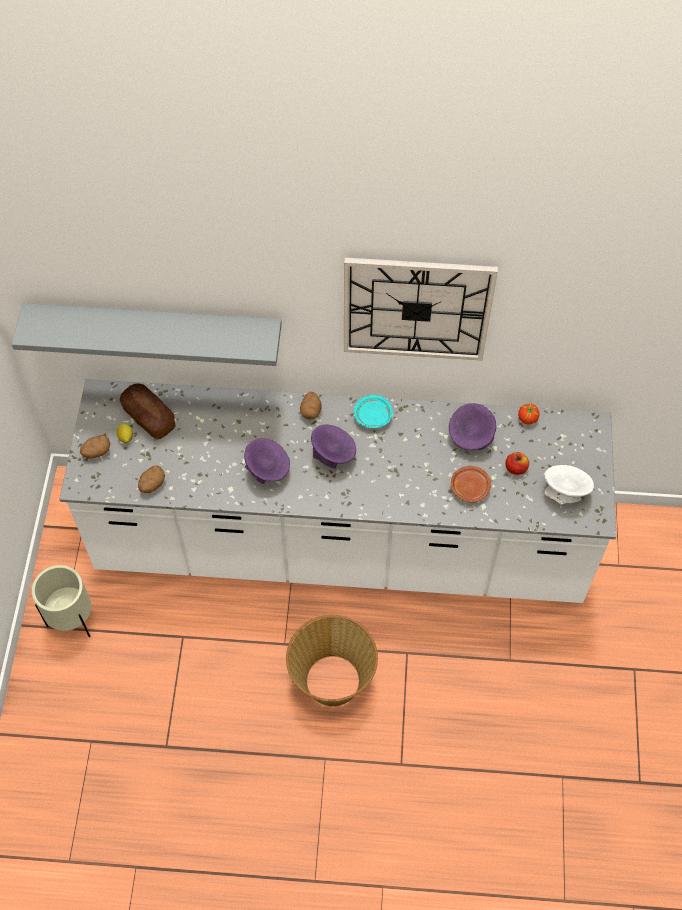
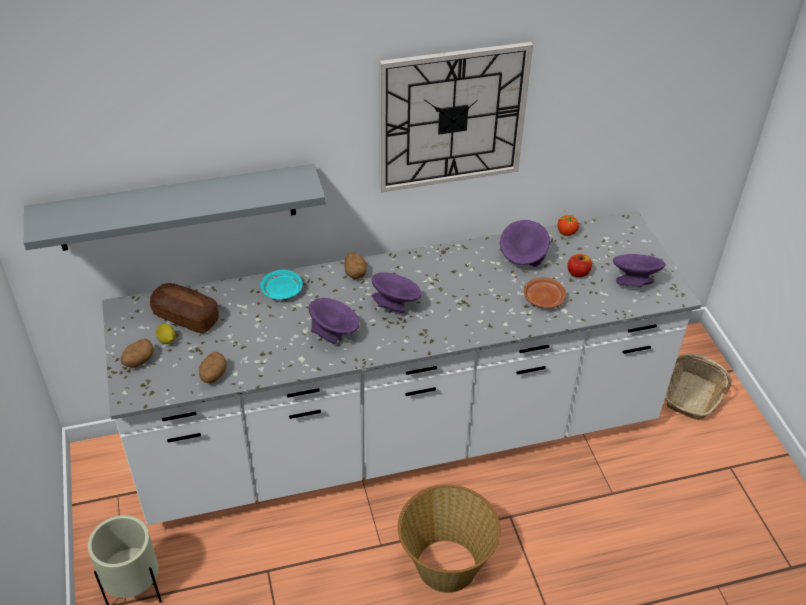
camera: 20 degrees left, 15 degrees down
turquoise plate [354,395,393,428] -> turquoise plate moved to [260,270,303,300]
white bowl [544,465,594,505] -> purple bowl [613,254,666,287]
none -> basket [665,354,732,420]

